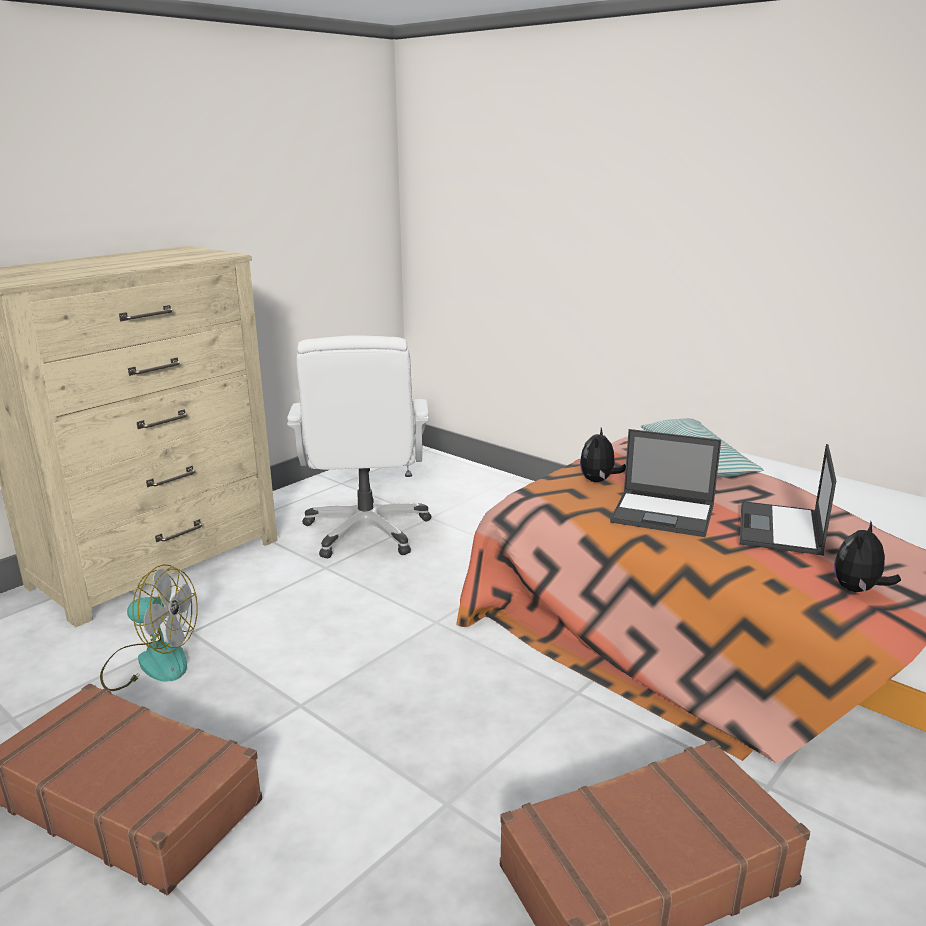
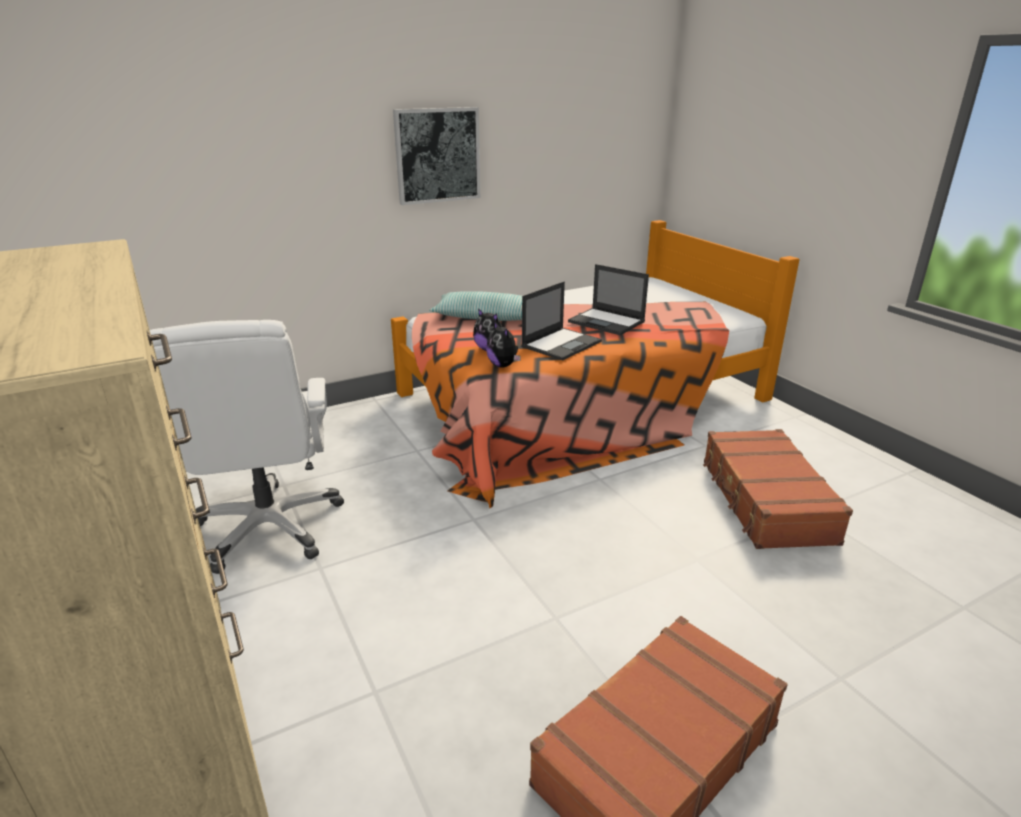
camera: 70 degrees left, 5 degrees up
fan [100,564,198,691] -> none
white office chair [287,335,432,558] -> white office chair turned 60 degrees clockwise [150,320,344,574]
plush toy [834,521,901,592] -> plush toy moved to [486,321,521,368]
none -> picture [393,107,480,205]

